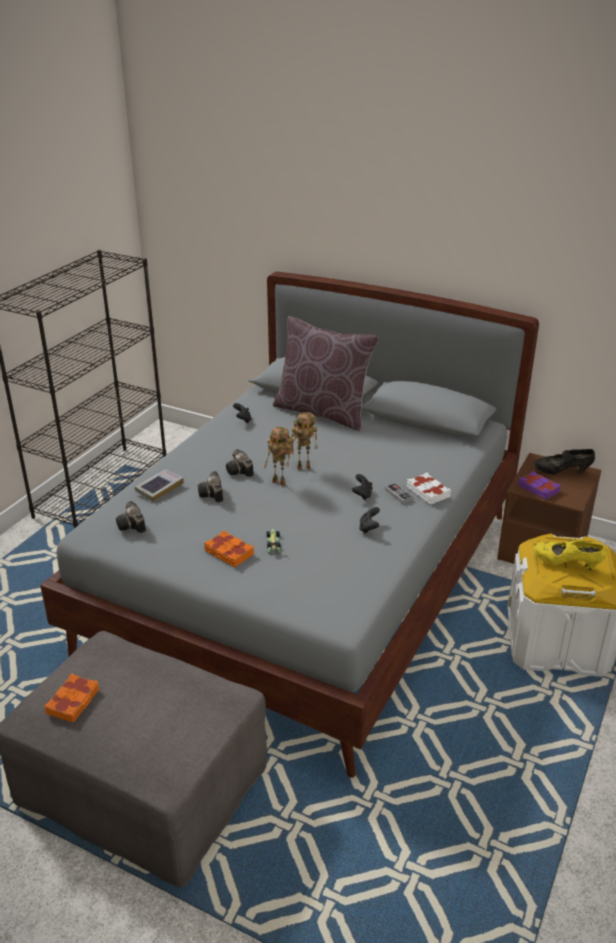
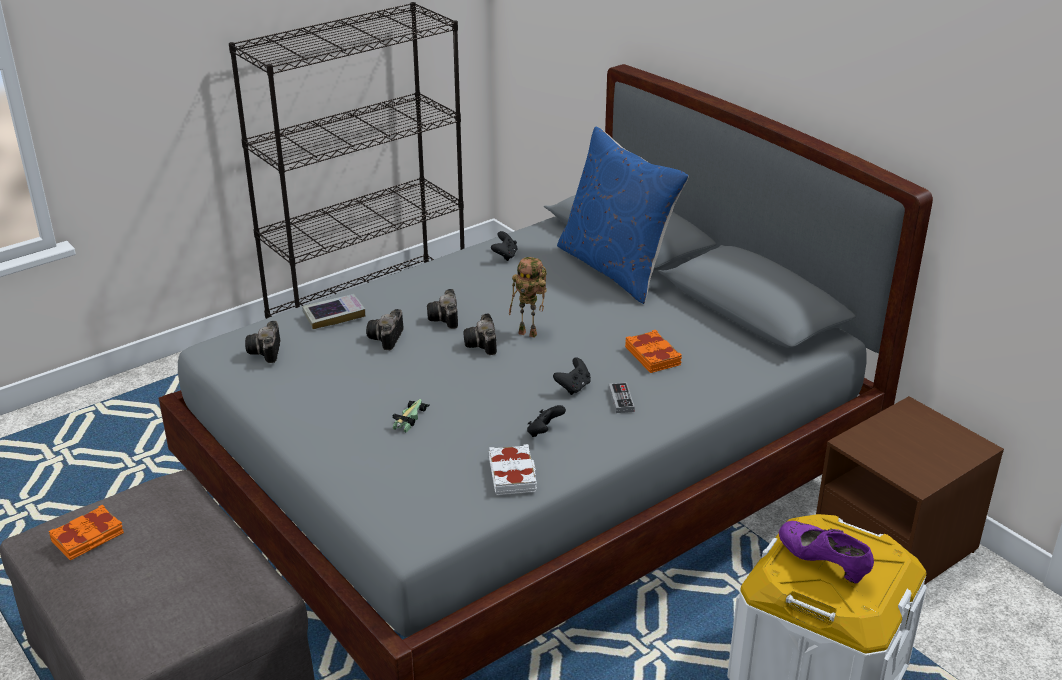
camera: 25 degrees right, 0 degrees up
orange book [204,530,254,567] -> orange book moved to [625,330,682,373]
toy robot [264,427,294,486] -> camera [464,313,497,355]
brown pillow [273,316,379,431] -> blue pillow [557,127,689,304]
white book [407,472,451,505] -> white book moved to [489,444,537,495]
purple book [518,471,561,500] -> none
yellow shoe [533,539,606,570] -> purple shoe [779,521,874,583]
black shoe [534,449,595,475] -> none

